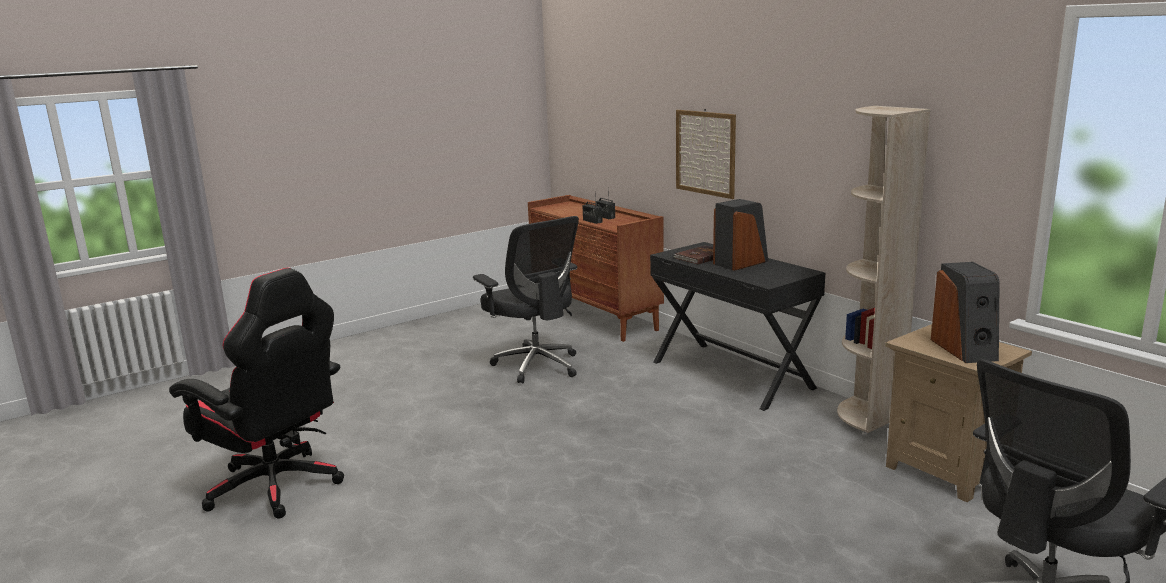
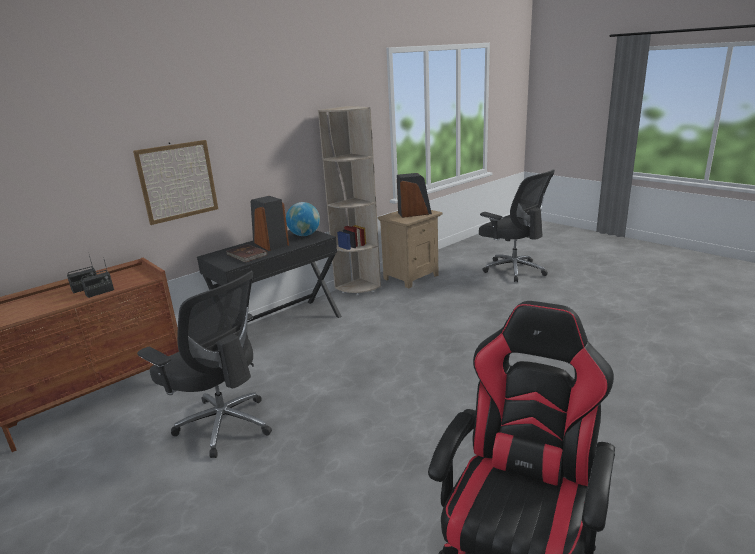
camera: 95 degrees left, 5 degrees up
office chair [473,216,579,383] -> office chair turned 75 degrees clockwise [137,271,272,458]
none -> globe [286,202,320,236]

